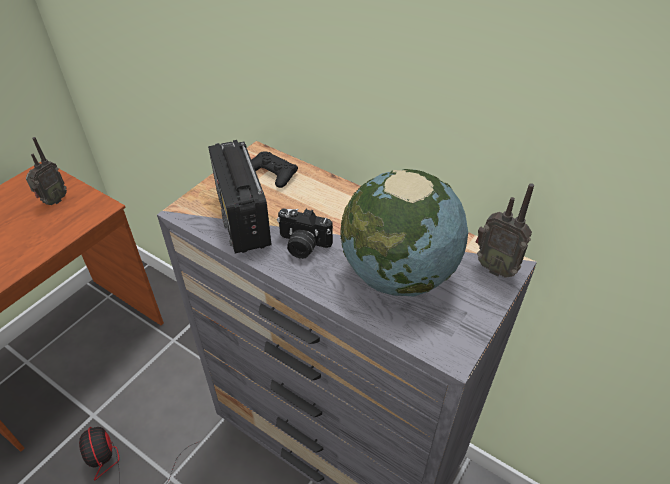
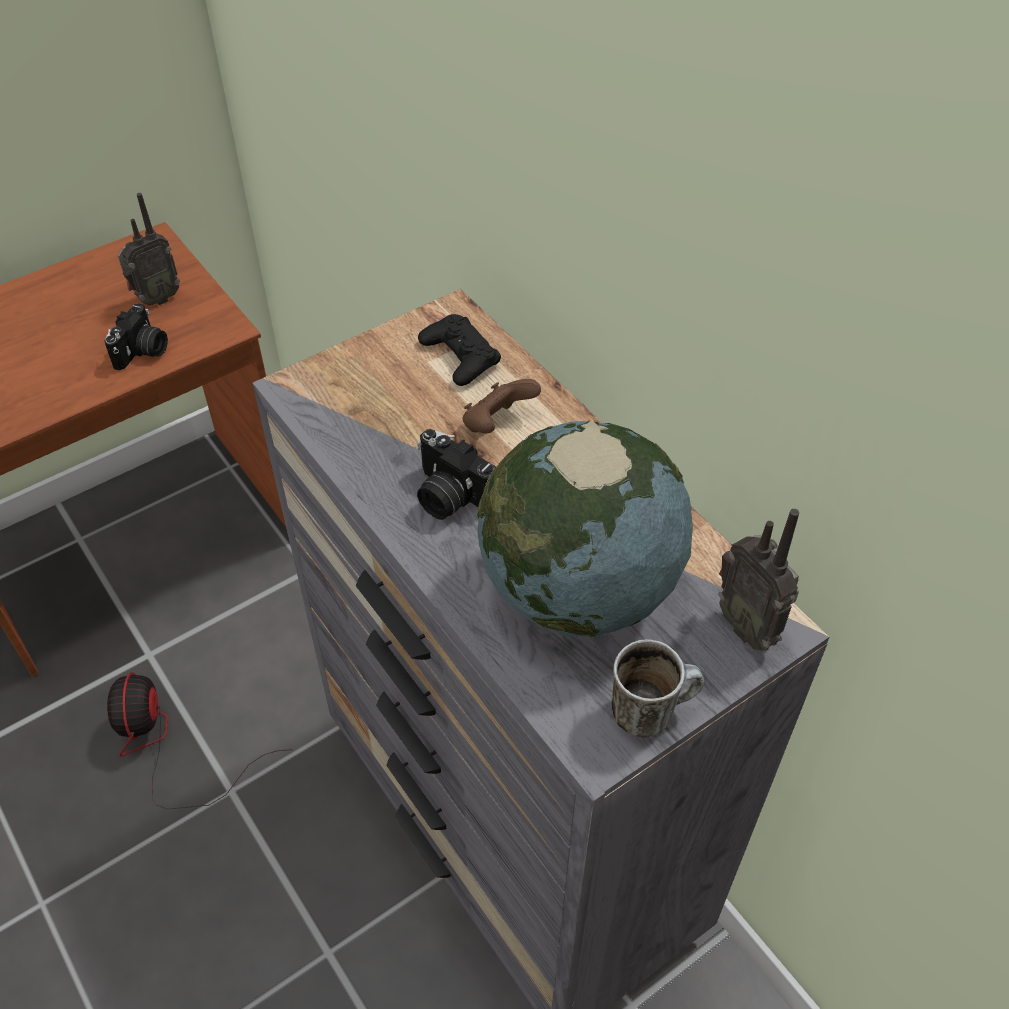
camera: 20 degrees right, 5 degrees up
radio [208,140,271,253] -> none
none -> camera [105,303,168,371]
none -> brown game controller [463,379,541,433]
none -> mug [611,639,704,738]

